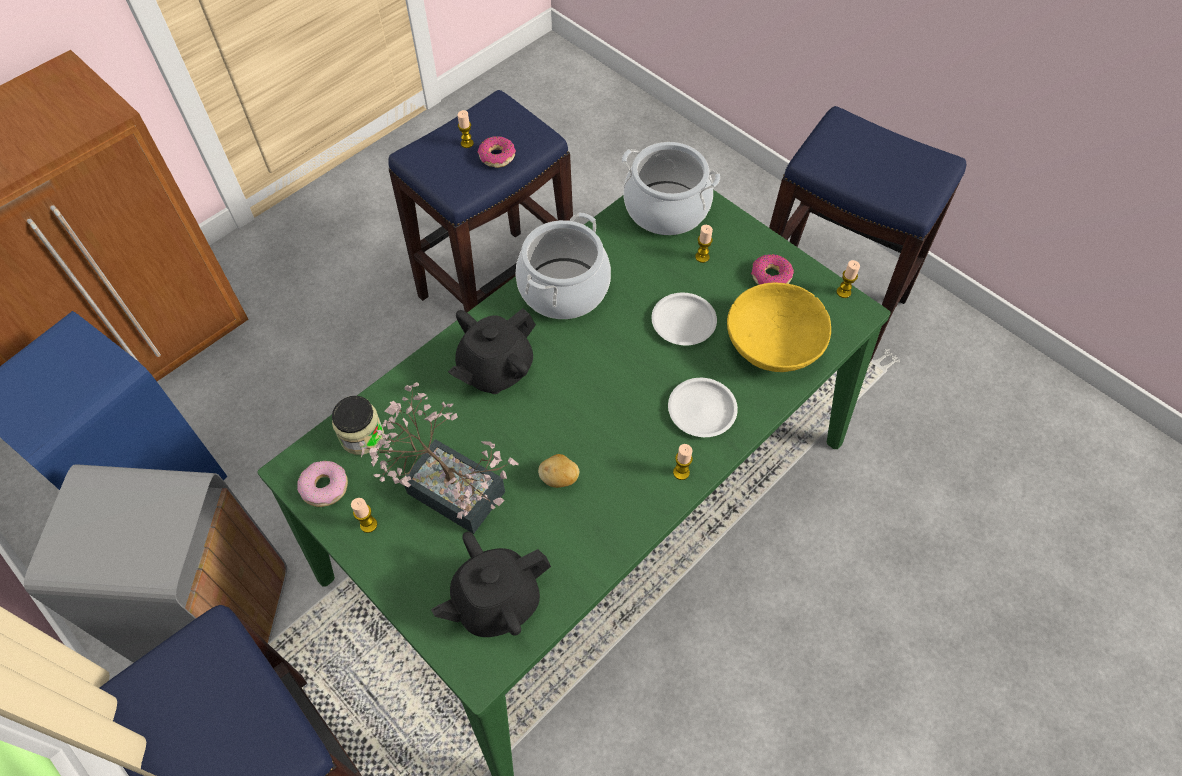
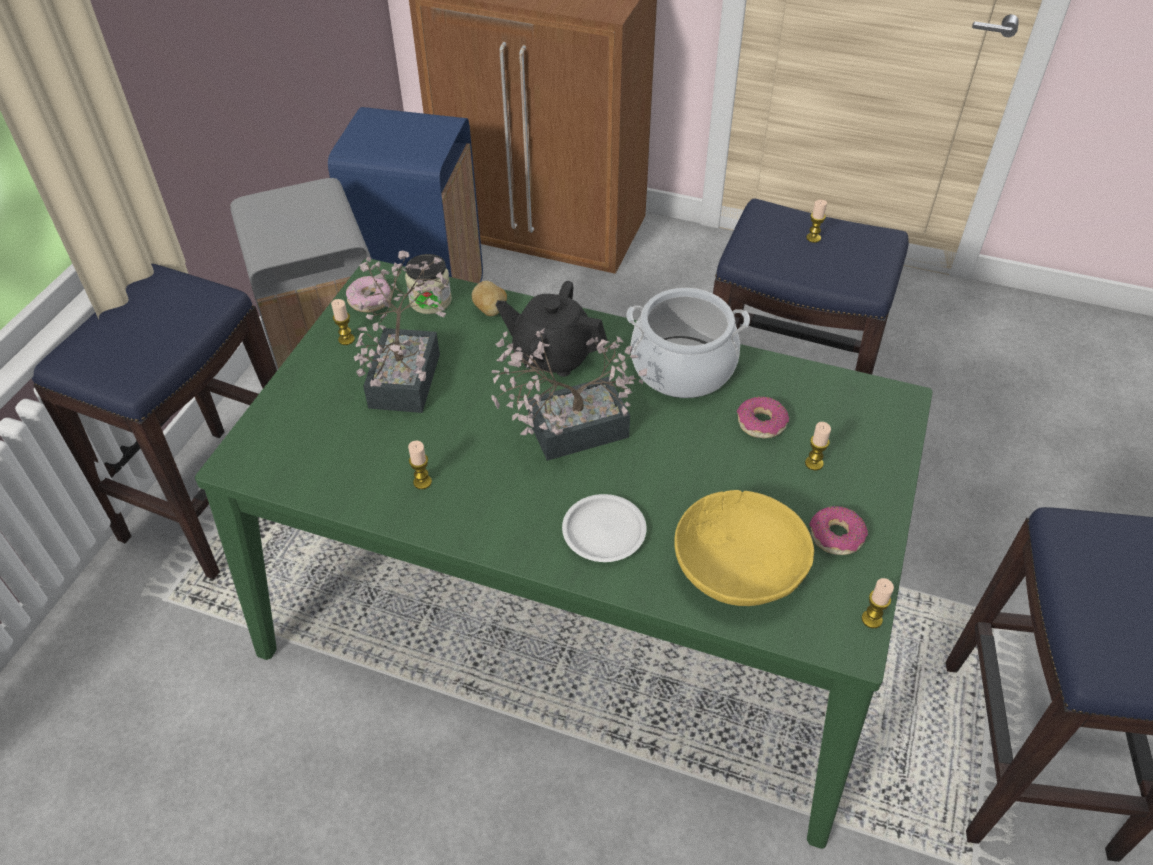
camera: 65 degrees right, 10 degrees down
black teapot [431,532,551,637] -> none
donut [477,136,516,168] -> donut moved to [737,396,789,438]
potato [538,454,579,488] -> potato moved to [472,281,507,316]
cooking pot [622,142,720,235] -> none
white plate [651,293,717,345] -> none
candle [673,444,693,480] -> candle moved to [408,441,432,489]
none -> potted plant [492,328,647,461]

